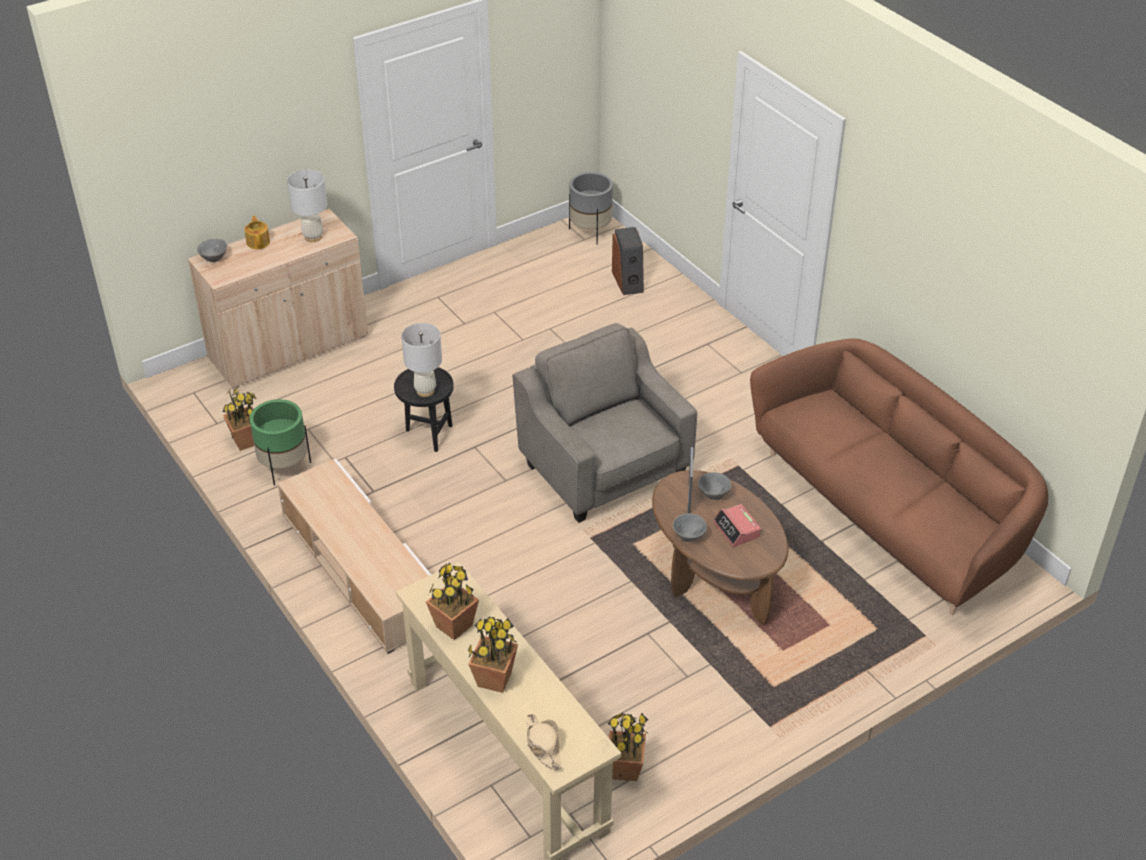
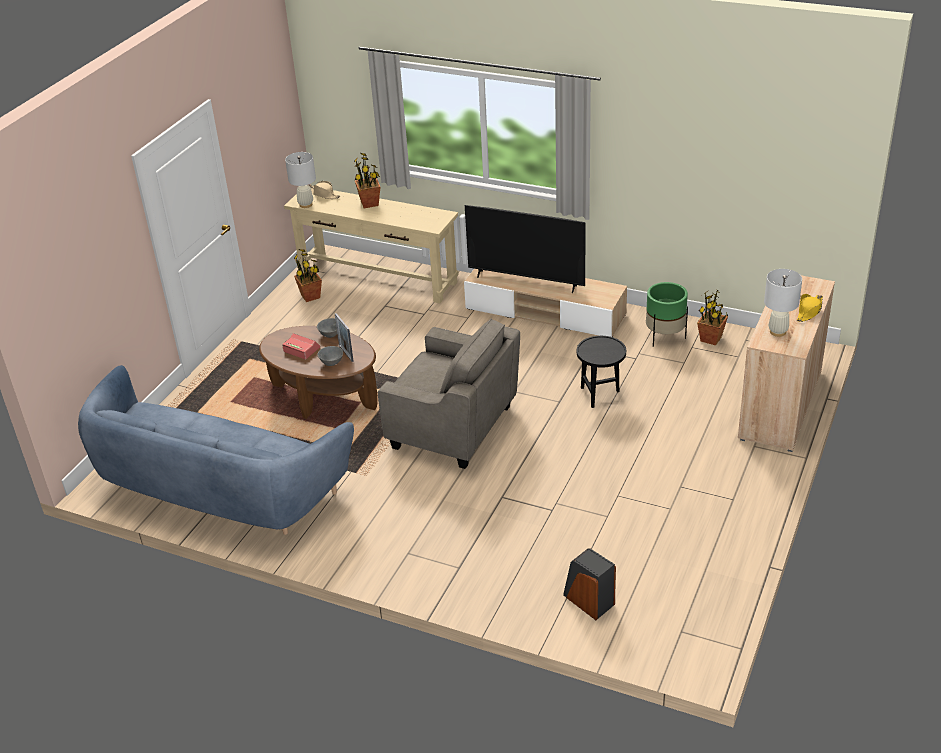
camera: 150 degrees right, 5 degrees down
grey bowl [197,239,227,262] -> none
teapot [244,216,270,249] -> yellow hat [797,294,823,322]
white table lamp [401,323,442,397] -> white table lamp moved to [285,152,316,208]
potted plant [426,563,479,640] -> none
grey planter [569,172,613,245] -> none
brown sofa [750,338,1048,615] -> blue sofa [78,365,354,535]
none -> television [465,205,586,293]

